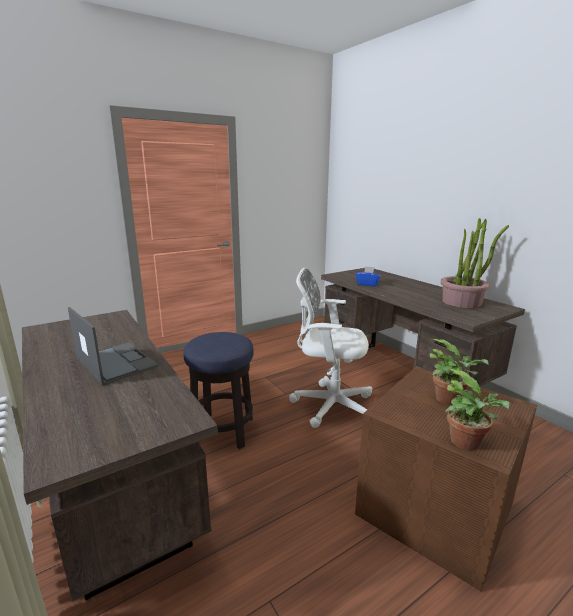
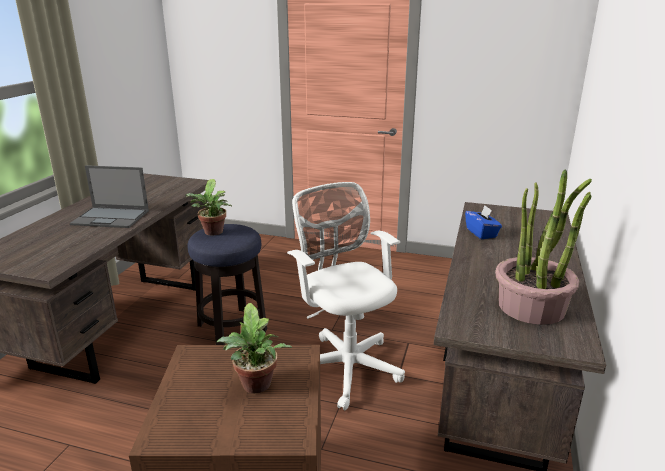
camera: 50 degrees right, 5 degrees up
laptop [68,307,158,385] -> laptop turned 90 degrees clockwise [70,165,149,228]
potted plant [445,369,510,450] -> potted plant moved to [185,179,232,235]

